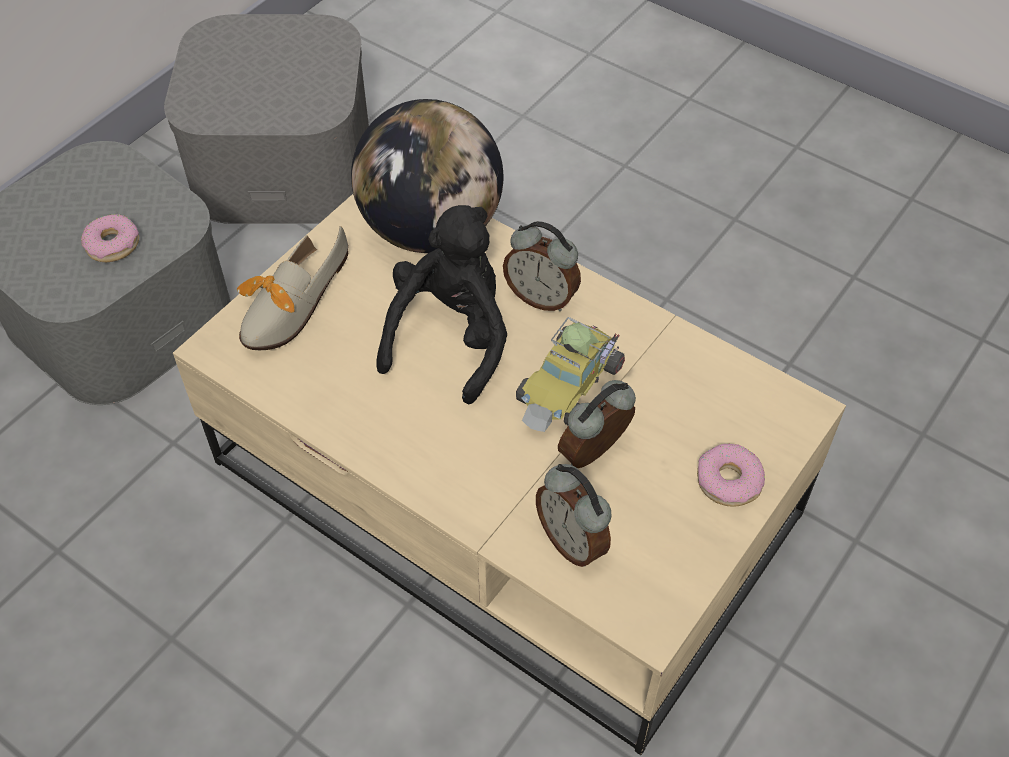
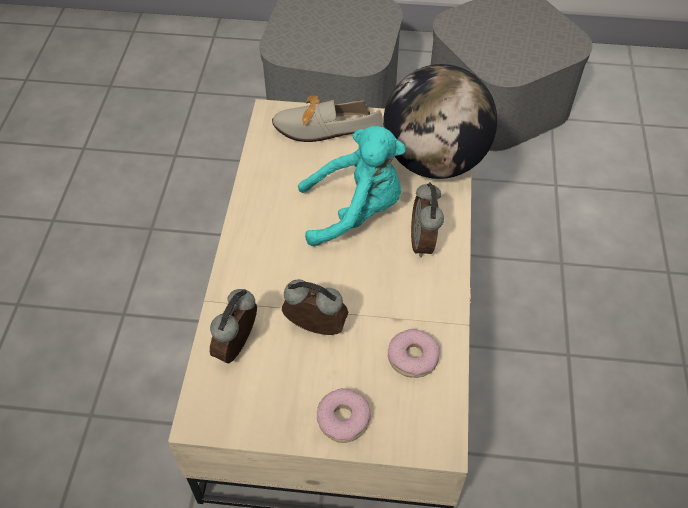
camera: 60 degrees right, 0 degrees up
donut [81,214,139,262] -> donut moved to [388,329,440,378]
black plush toy [376,205,507,404] -> turquoise plush toy [298,126,405,247]
toy car [516,317,625,432] -> none

